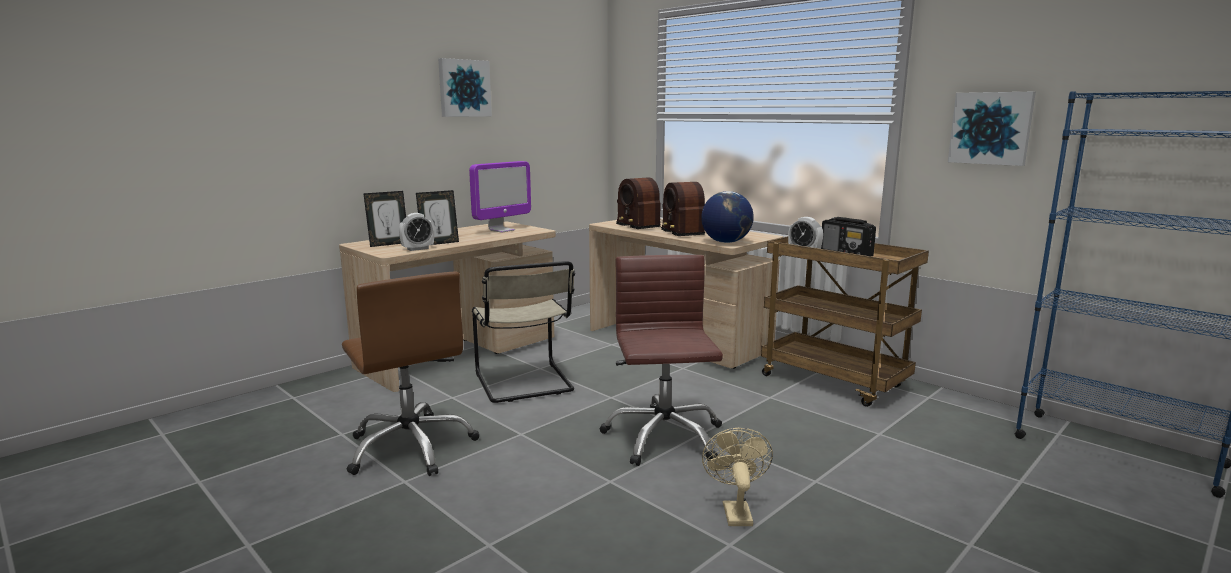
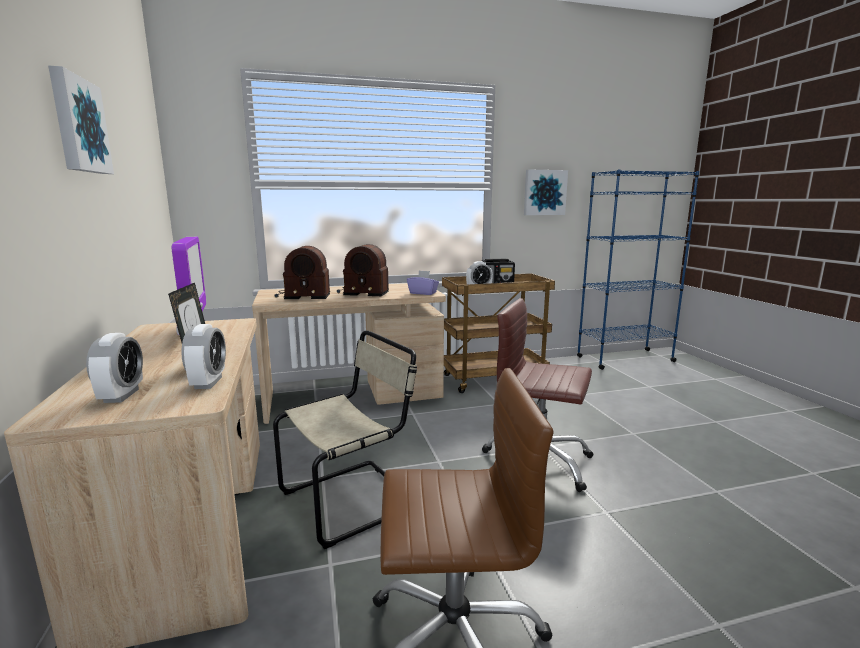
camera: 60 degrees left, 0 degrees up
picture frame [363,191,406,247] -> alarm clock [86,333,143,403]
beige chair [472,261,575,403] -> beige chair turned 45 degrees counterclockwise [273,330,417,549]
globe [701,191,754,243] -> purple tissue box [407,271,439,295]
beige fan [702,428,773,526] -> none

